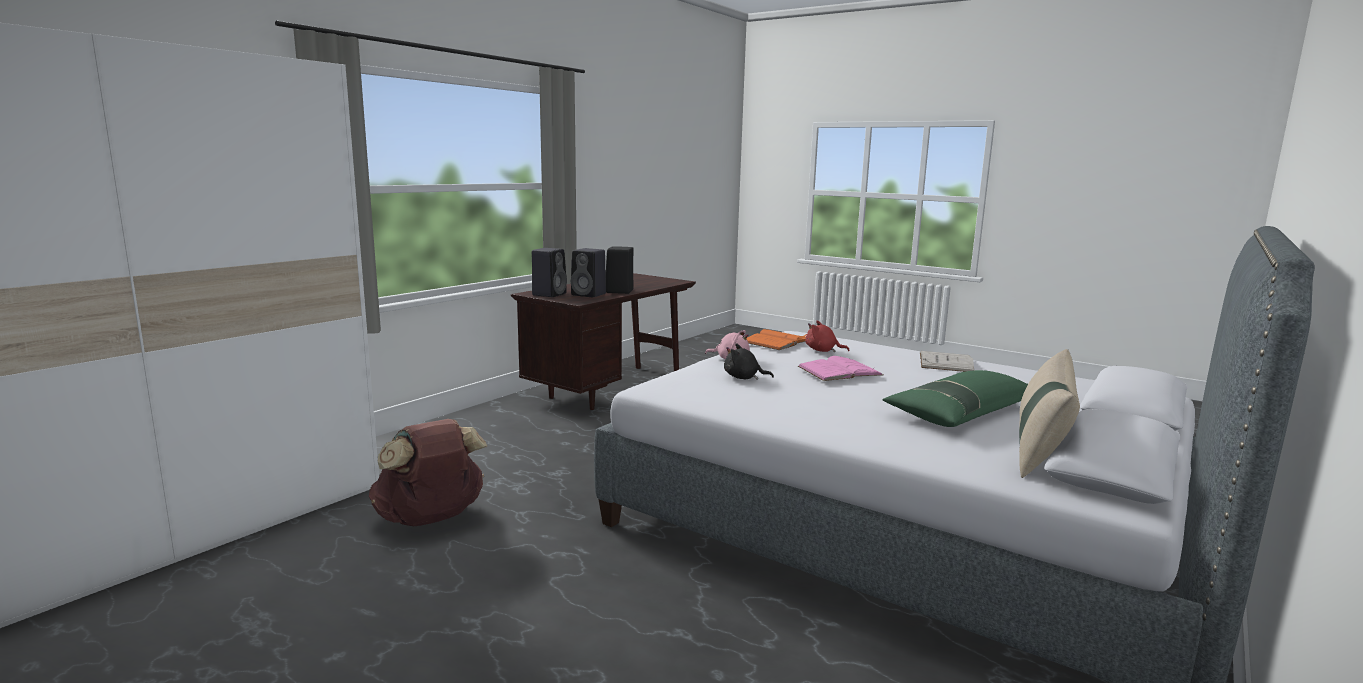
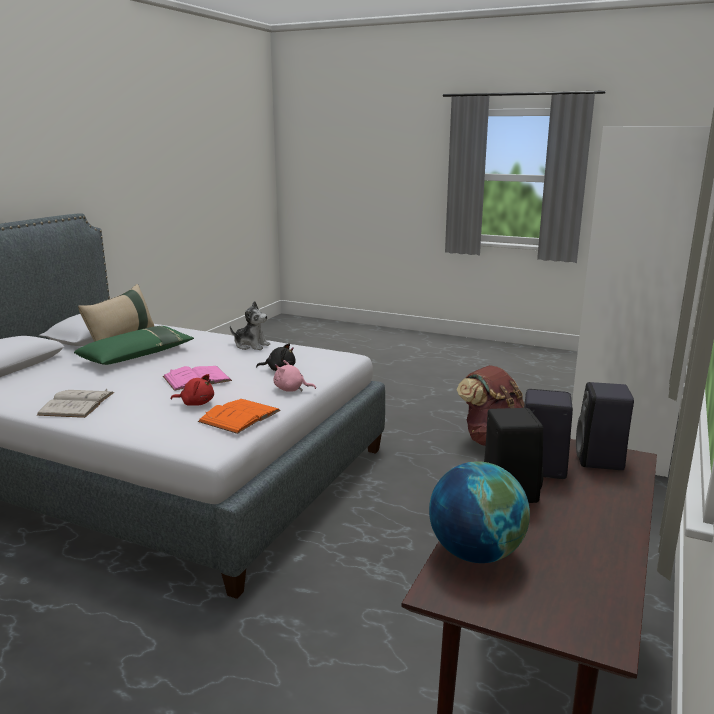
camera: 170 degrees right, 5 degrees up
none -> plush toy [230,301,270,350]
none -> globe [429,461,530,563]

